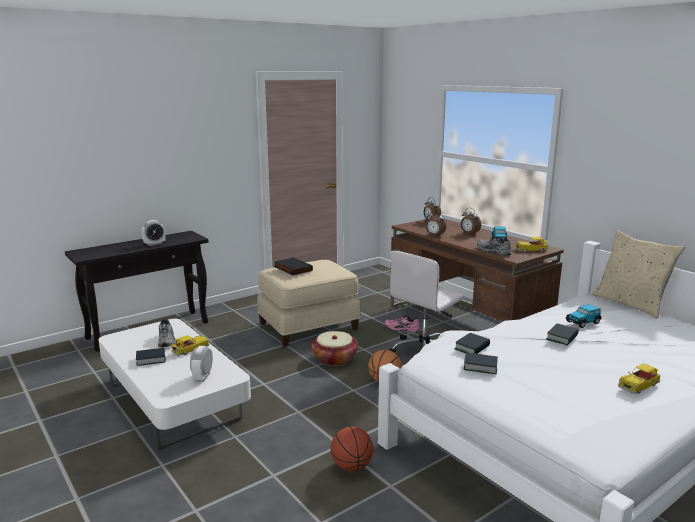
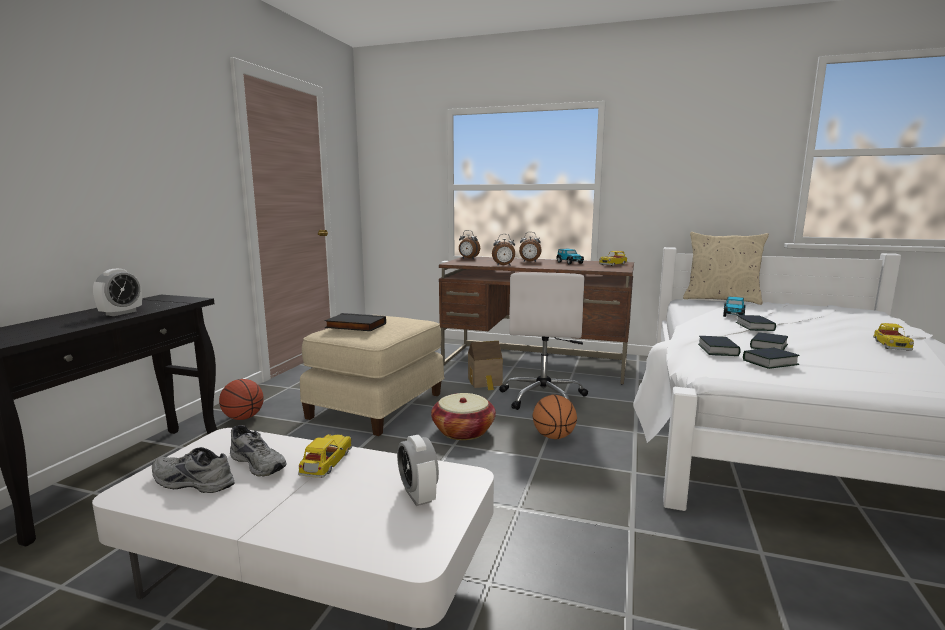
camera: 35 degrees left, 5 degrees down
book [136,348,166,366] -> book moved to [750,332,788,350]
basketball [331,427,373,472] -> basketball moved to [219,379,264,420]
pink shoe [384,315,420,332] -> toy house [468,341,503,391]
grey shoe [477,237,511,255] -> grey shoe moved to [152,447,235,493]

